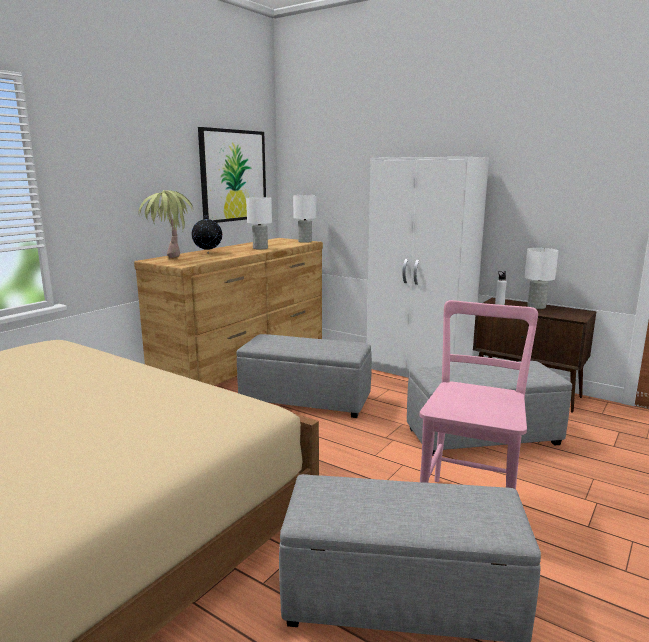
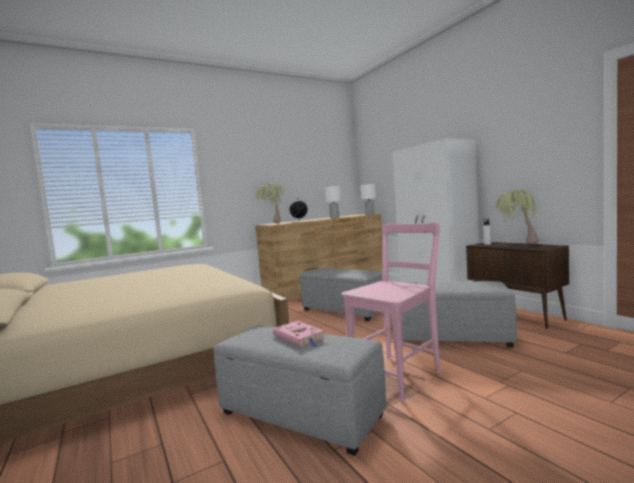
camera: 25 degrees right, 10 degrees down
picture [198,127,266,223] -> none
white table lamp [525,248,559,309] -> potted plant [496,189,539,244]
none -> pink book [273,321,324,347]

